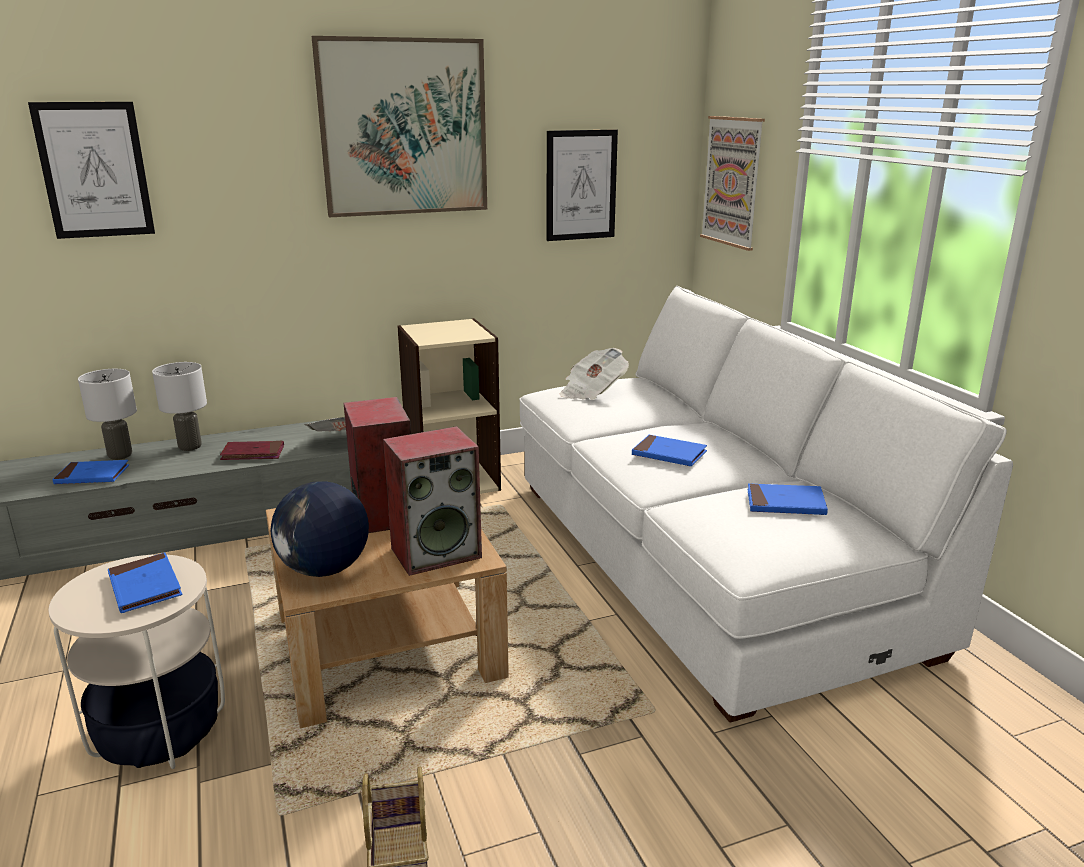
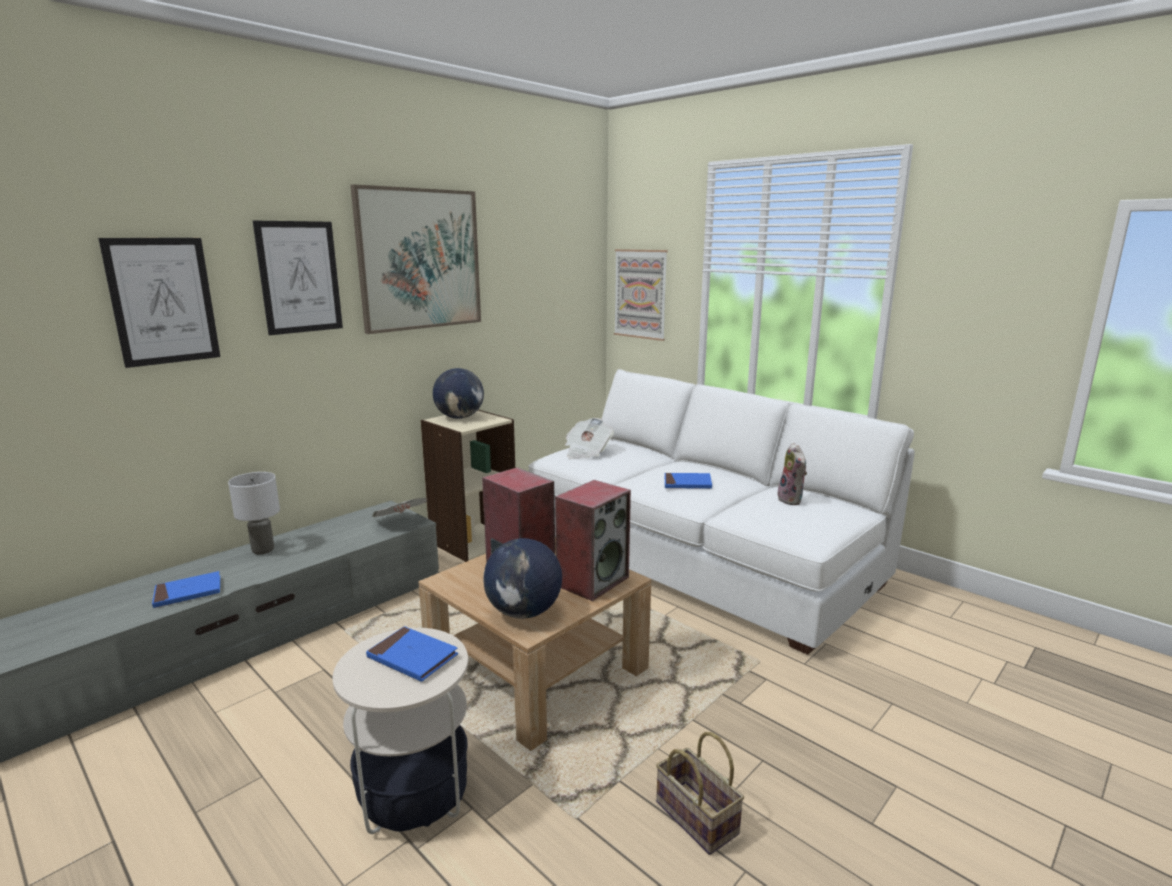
camera: 25 degrees left, 5 degrees down
white table lamp [78,369,137,460] -> none
red book [220,440,284,460] -> none
picture [547,130,618,241] -> picture moved to [253,221,343,335]
blue book [747,483,828,515] -> plush toy [778,442,807,505]
none -> globe [433,368,484,419]

